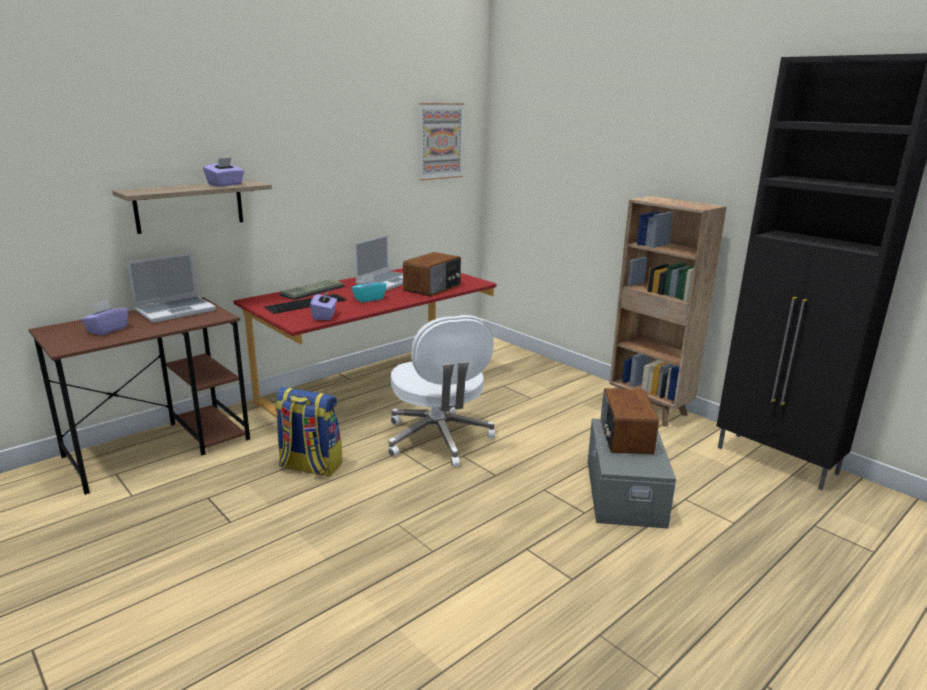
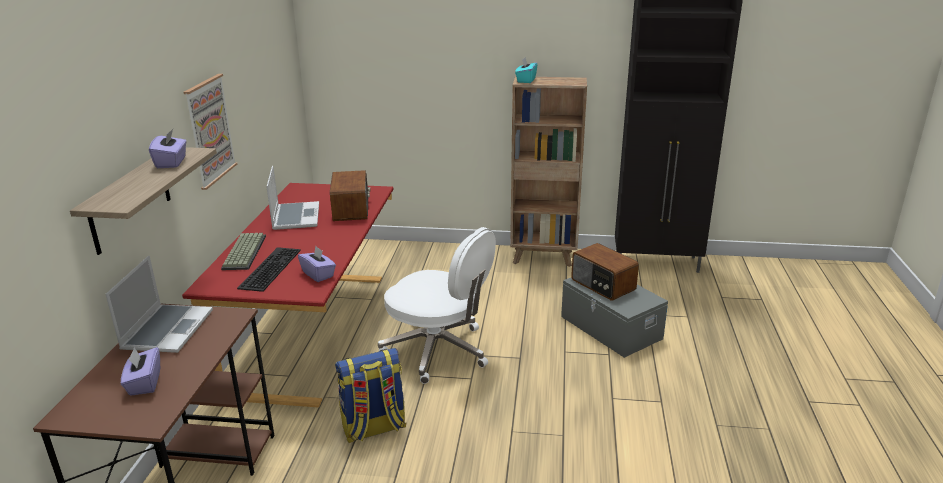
camera: 40 degrees left, 5 degrees up
turquoise tissue box [351,274,386,302] -> turquoise tissue box moved to [515,57,538,83]
picture [419,103,464,181] -> picture moved to [183,74,237,190]

